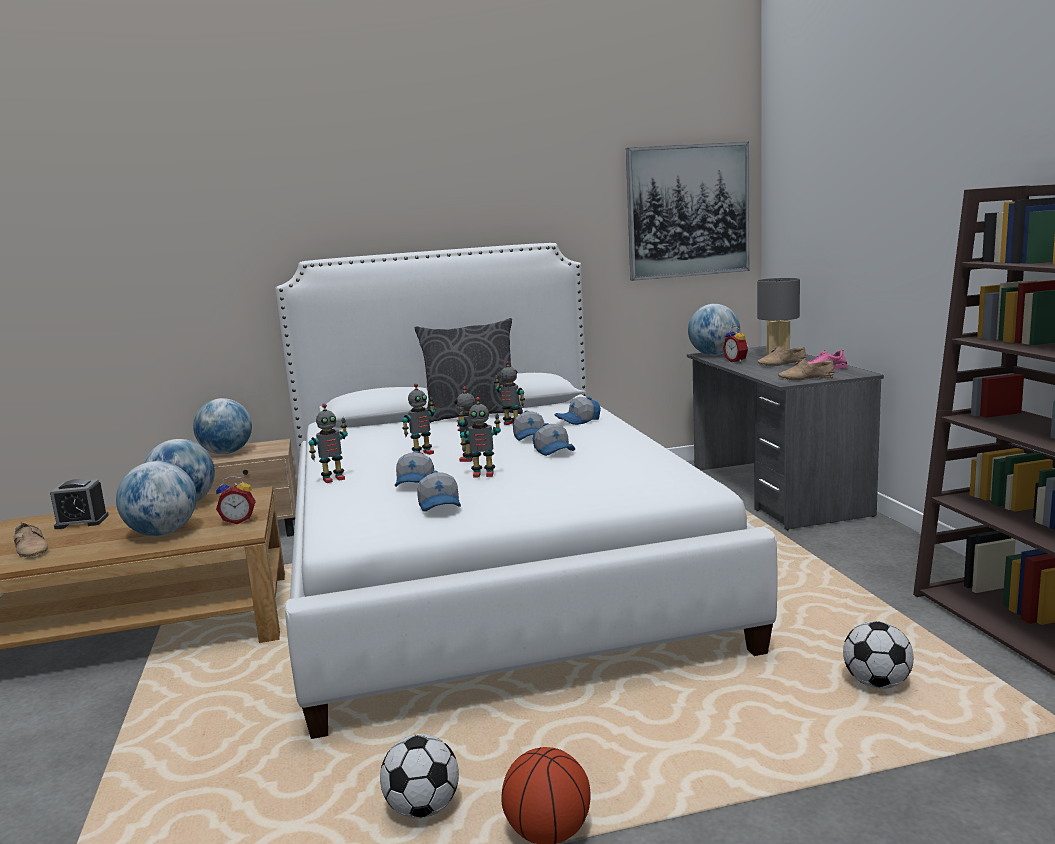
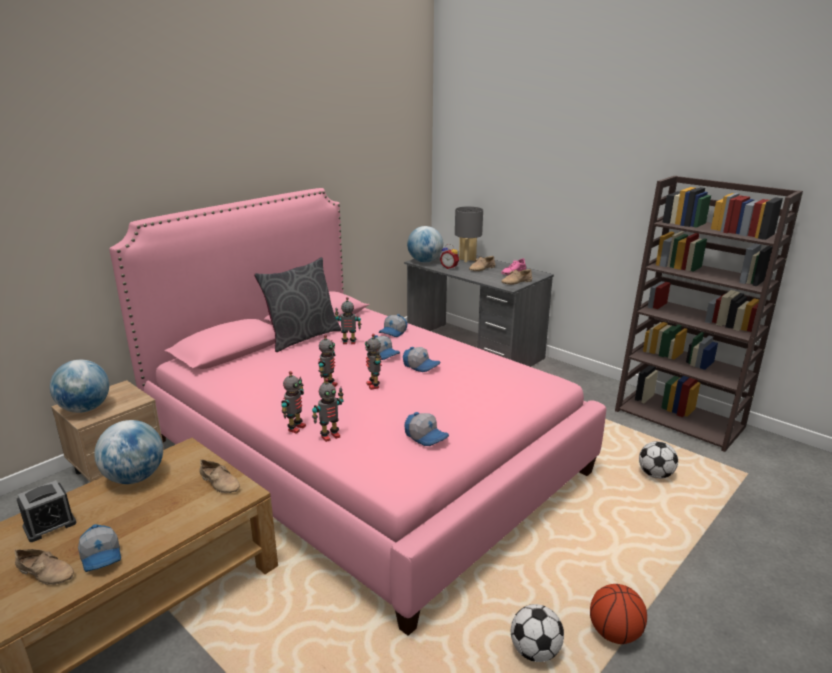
camera: 35 degrees left, 10 degrees up
globe [116,461,197,536] -> none
alarm clock [216,476,256,524] -> beige shoe [200,459,240,493]
white bed [275,243,778,739] -> pink bed [109,188,606,636]
cap [395,451,434,487] -> cap moved to [78,524,121,572]
toy robot [460,397,501,478] -> toy robot moved to [312,378,344,442]
picture [626,142,749,281] -> none

